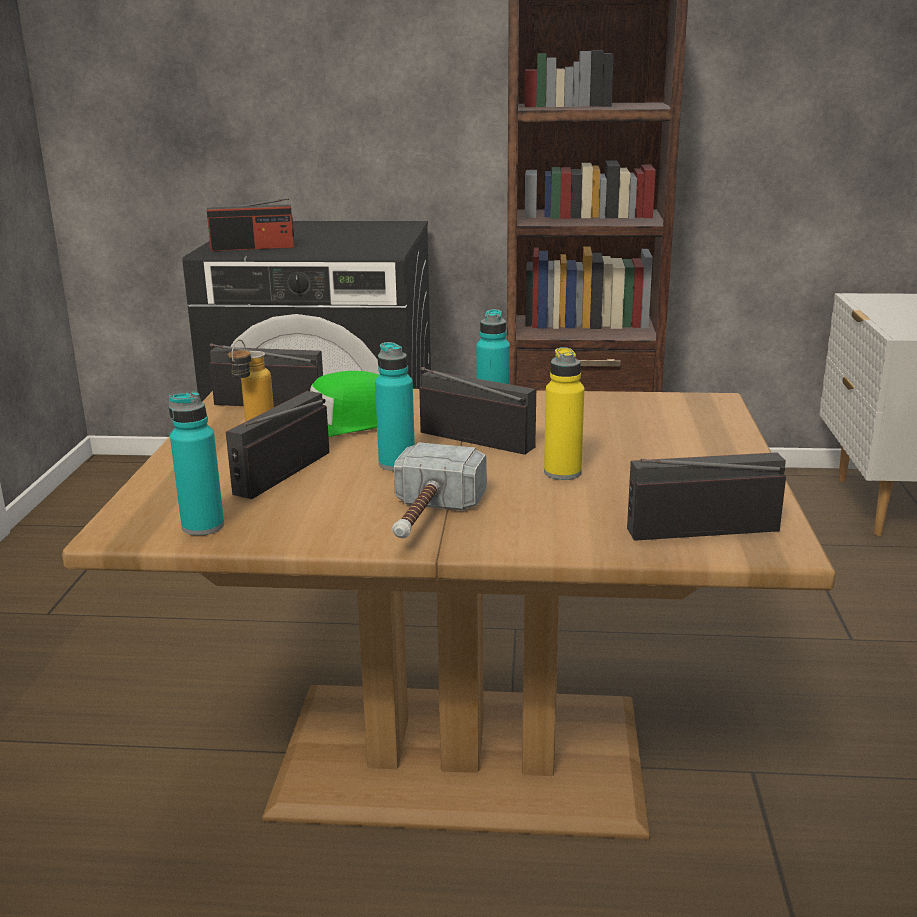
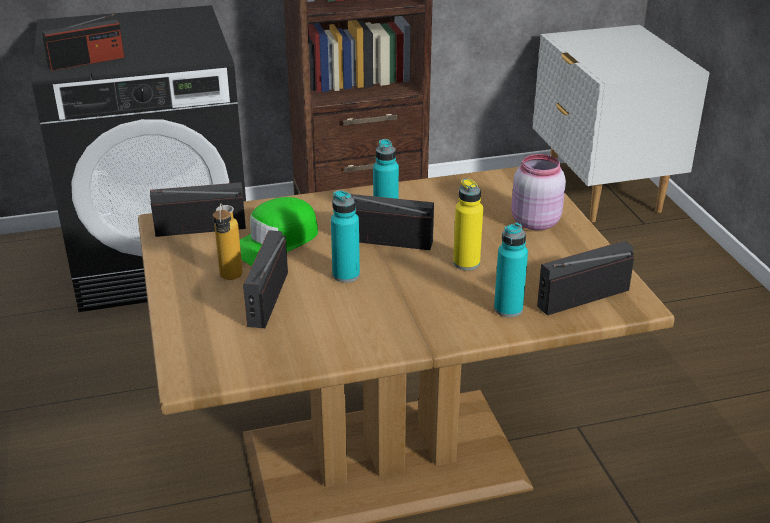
camera: 20 degrees left, 10 degrees up
turquoise bottle [169,392,224,536] -> turquoise bottle moved to [494,222,528,317]
hammer [392,442,487,538] -> none
none -> pink jar [511,154,566,230]

